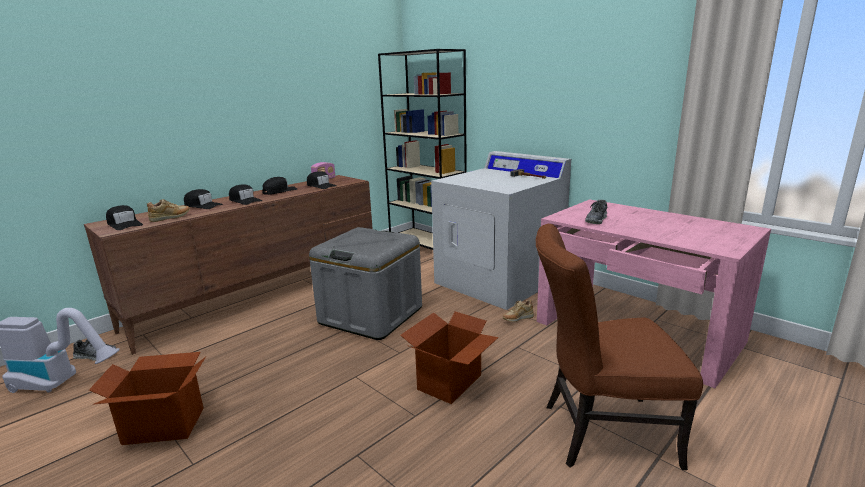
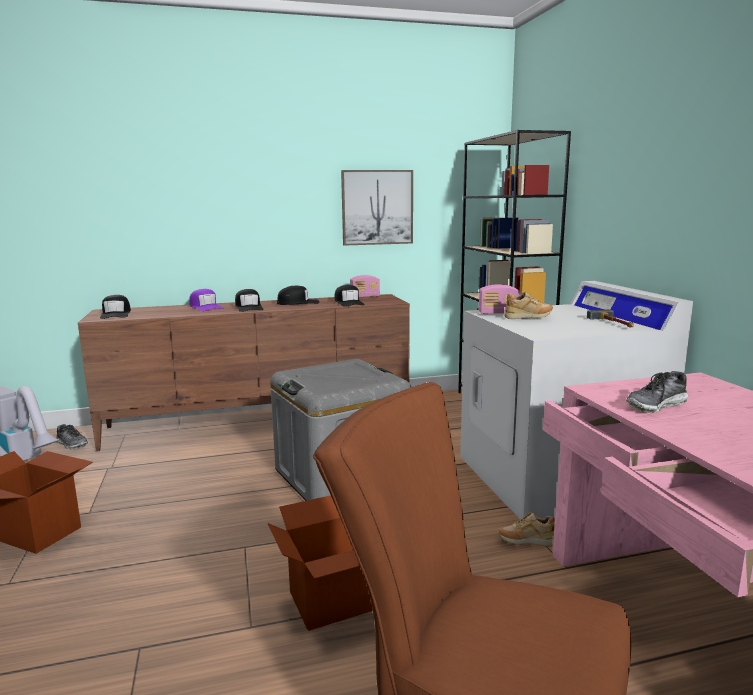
camera: 30 degrees right, 5 degrees down
beige shoe [147,199,190,222] -> beige shoe moved to [504,292,553,319]
black cap [184,189,223,209] -> purple cap [189,289,224,311]
none -> picture [341,170,413,246]
none -> radio [479,284,519,314]

